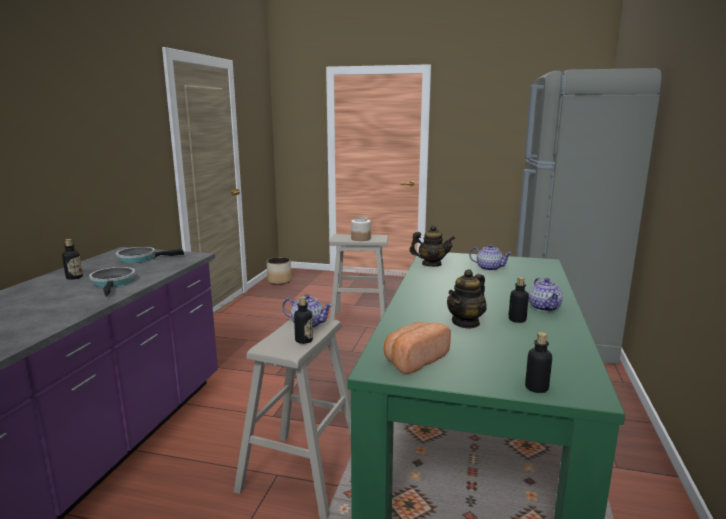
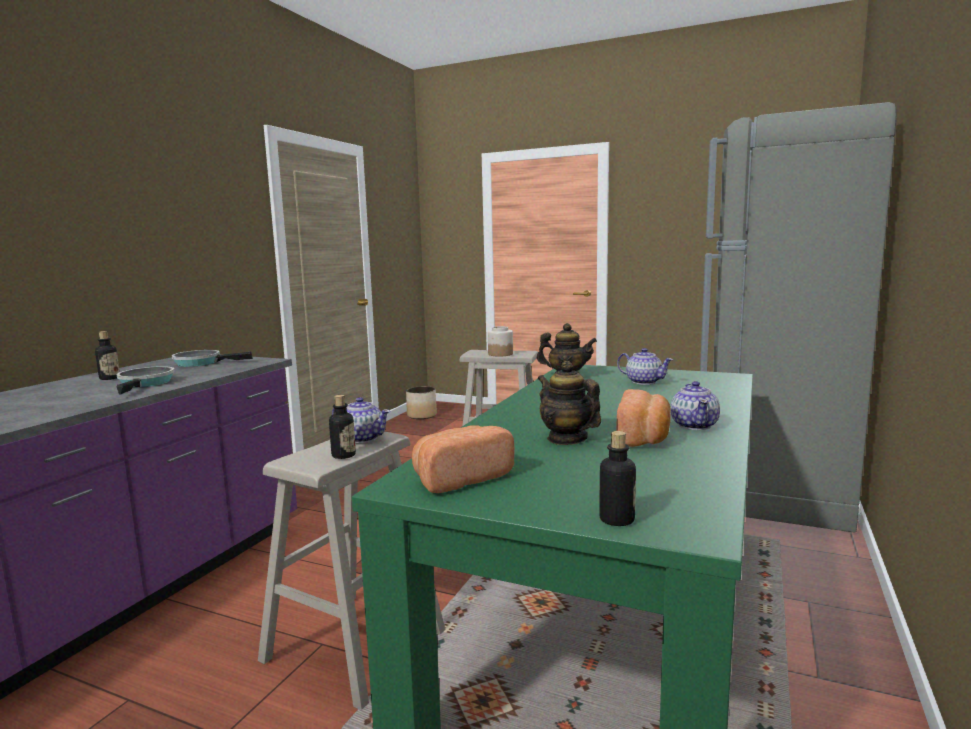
camera: 10 degrees right, 5 degrees down
teapot [447,269,487,329] -> teapot turned 90 degrees clockwise [538,361,601,445]
bottle [508,277,529,323] -> bread [616,389,671,447]

